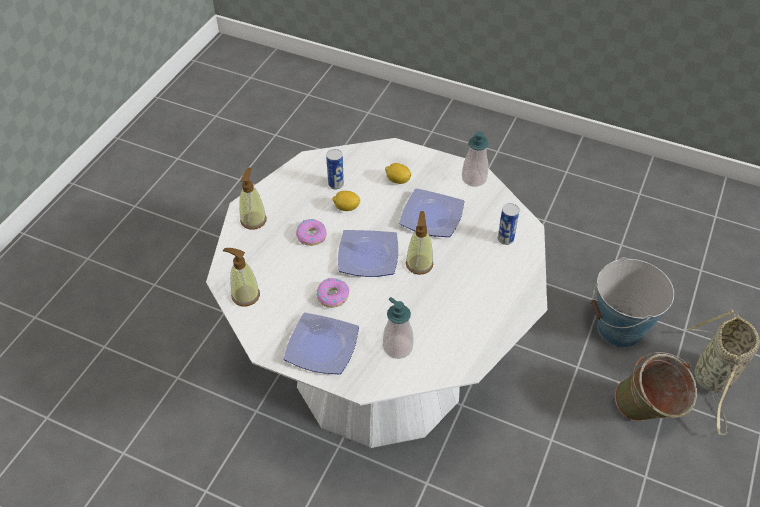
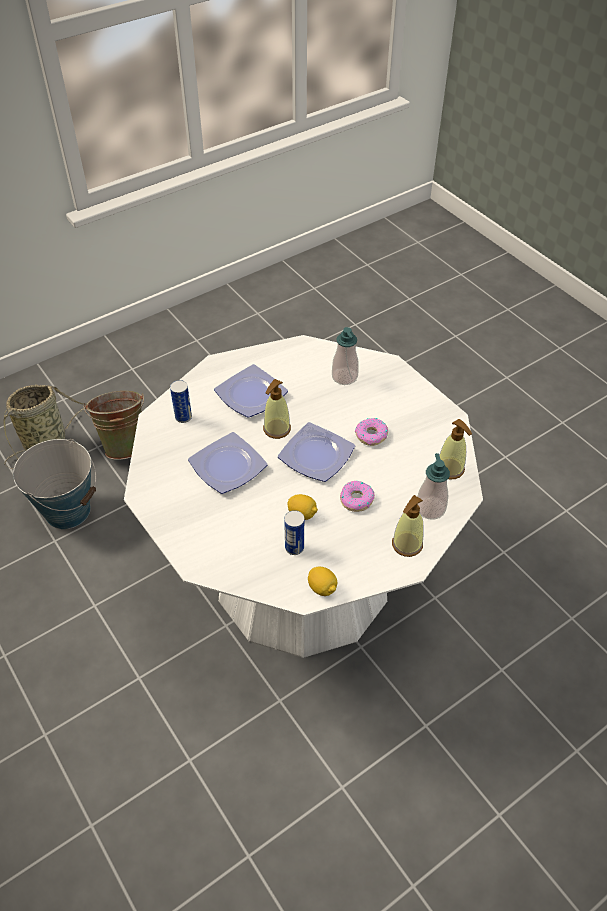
camera: 150 degrees left, 0 degrees up
plate [283,313,359,374] -> plate moved to [214,364,288,418]
lemon [385,163,411,184] -> lemon moved to [308,566,337,596]
soap dispenser [462,131,489,187] -> soap dispenser moved to [417,453,450,520]

